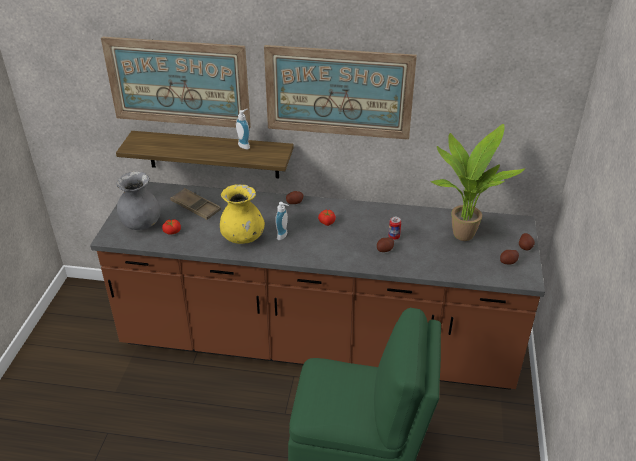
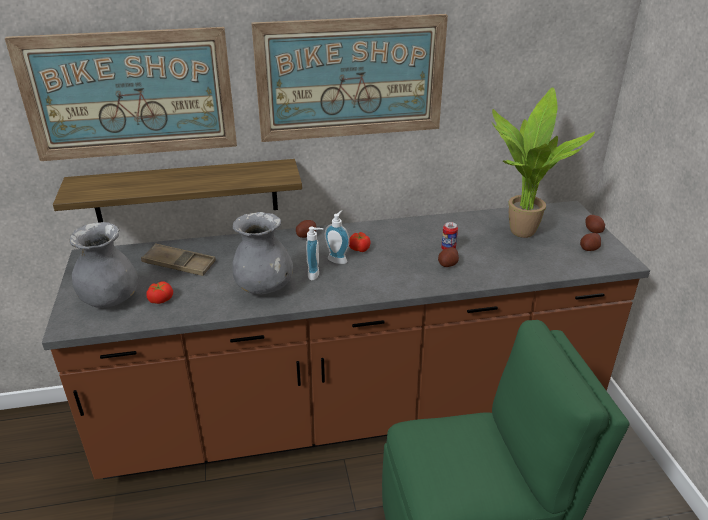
camera: 20 degrees left, 5 degrees down
yellow vase [220,184,265,244] -> grey vase [232,212,293,294]
soap dispenser [236,109,250,149] -> soap dispenser moved to [325,210,350,264]

